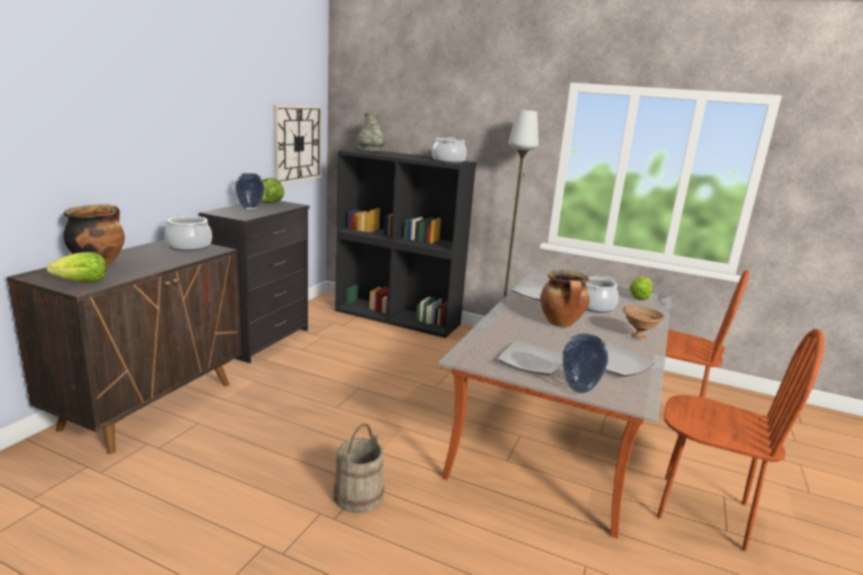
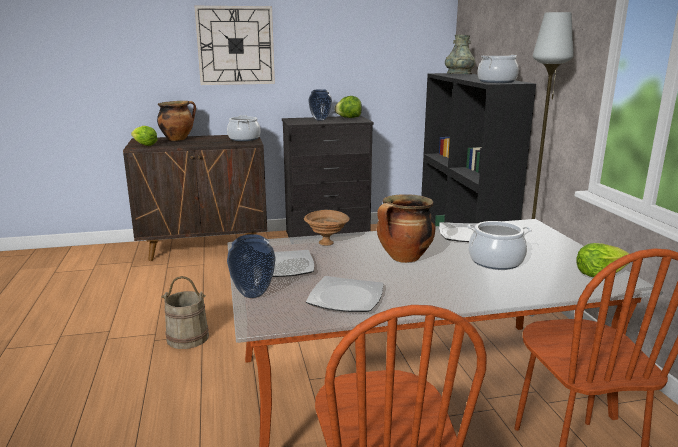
camera: 55 degrees right, 0 degrees up
wall clock [273,105,322,184] -> wall clock moved to [194,6,275,85]
brown bowl [623,305,665,339] -> brown bowl moved to [304,210,350,245]

